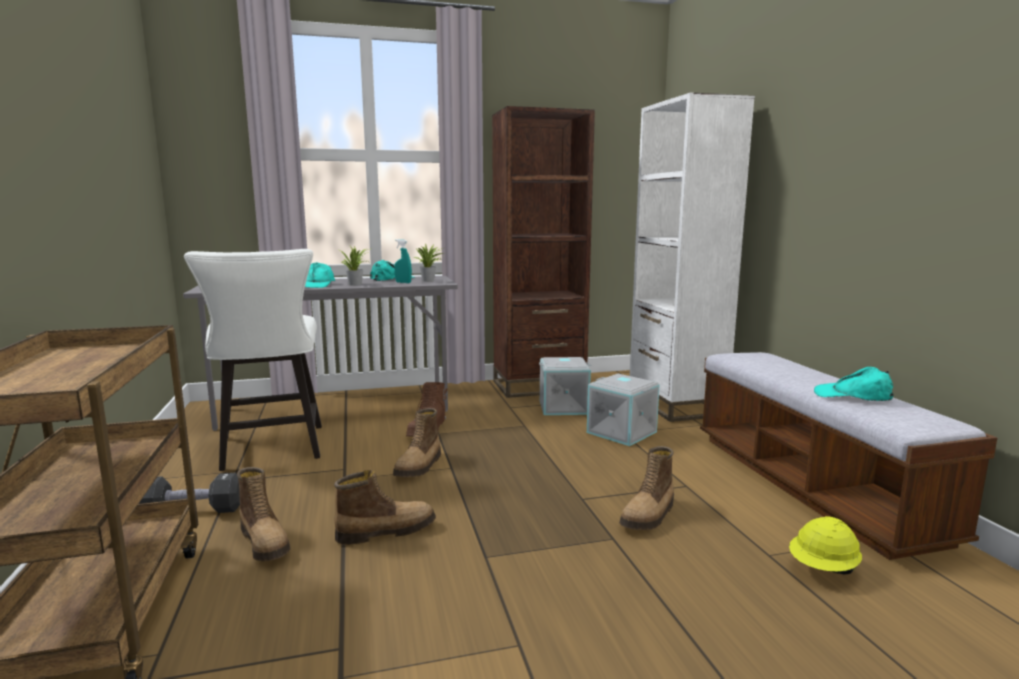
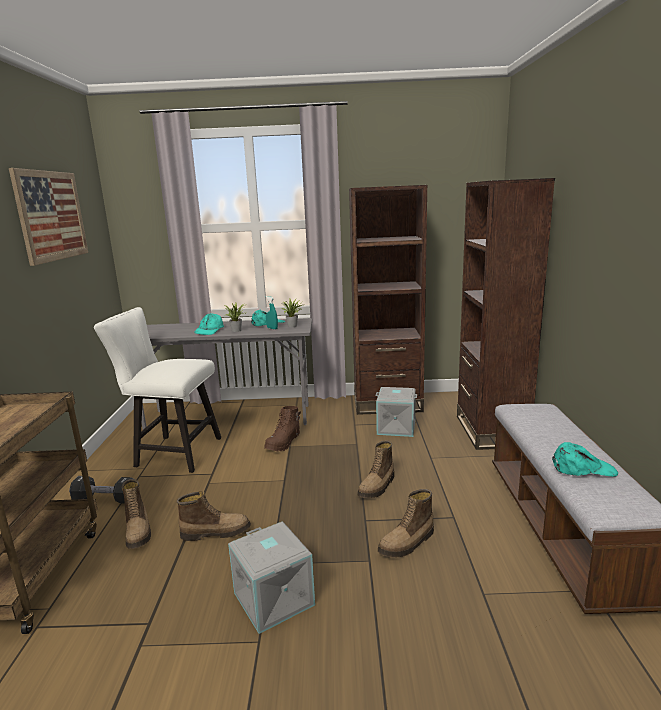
camera: 15 degrees right, 5 degrees up
white chair [184,249,322,471] -> white chair turned 105 degrees clockwise [94,307,221,473]
boot [393,408,441,477] -> boot moved to [357,441,395,498]
grey storage box [587,374,660,446] -> grey storage box moved to [228,522,315,634]
white bookcase [630,92,755,422] -> brown bookcase [457,178,555,450]
yellow hard hat [789,516,862,574] -> none
turquoise cap [814,367,894,401] -> turquoise cap turned 150 degrees clockwise [552,442,618,477]
none -> picture [9,168,88,266]

